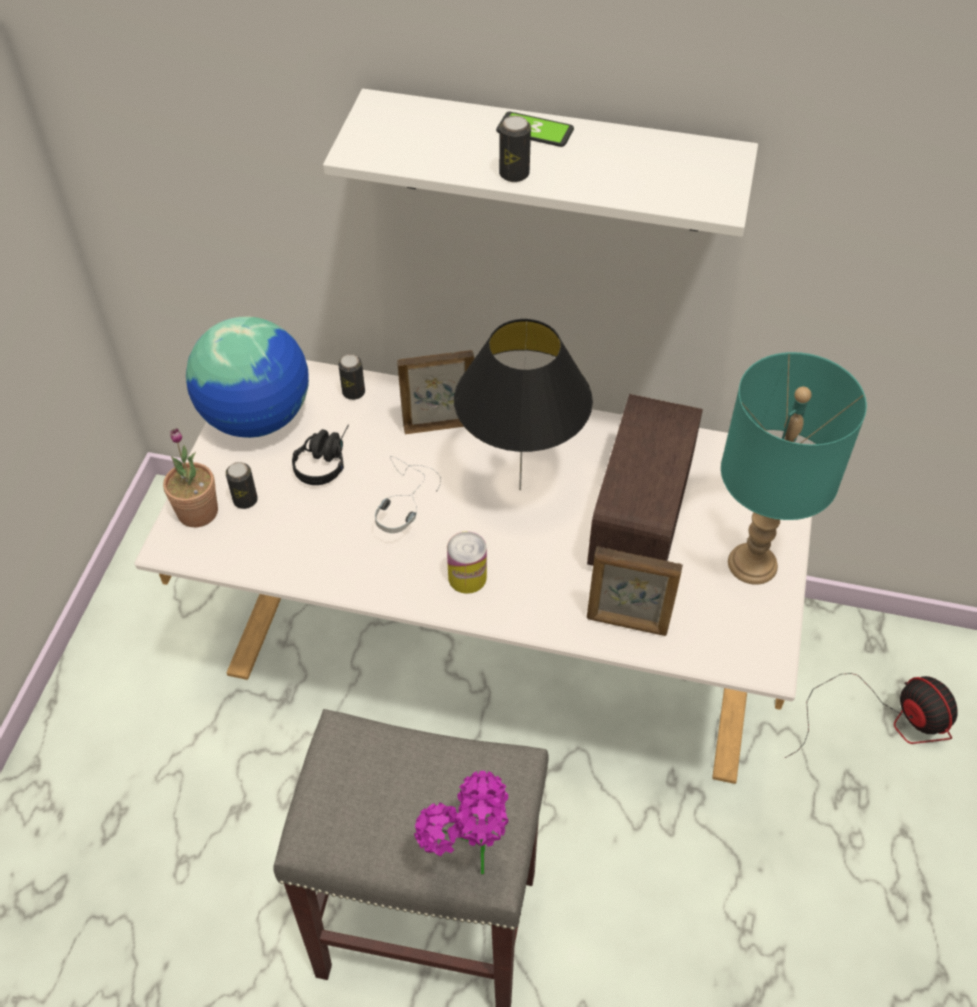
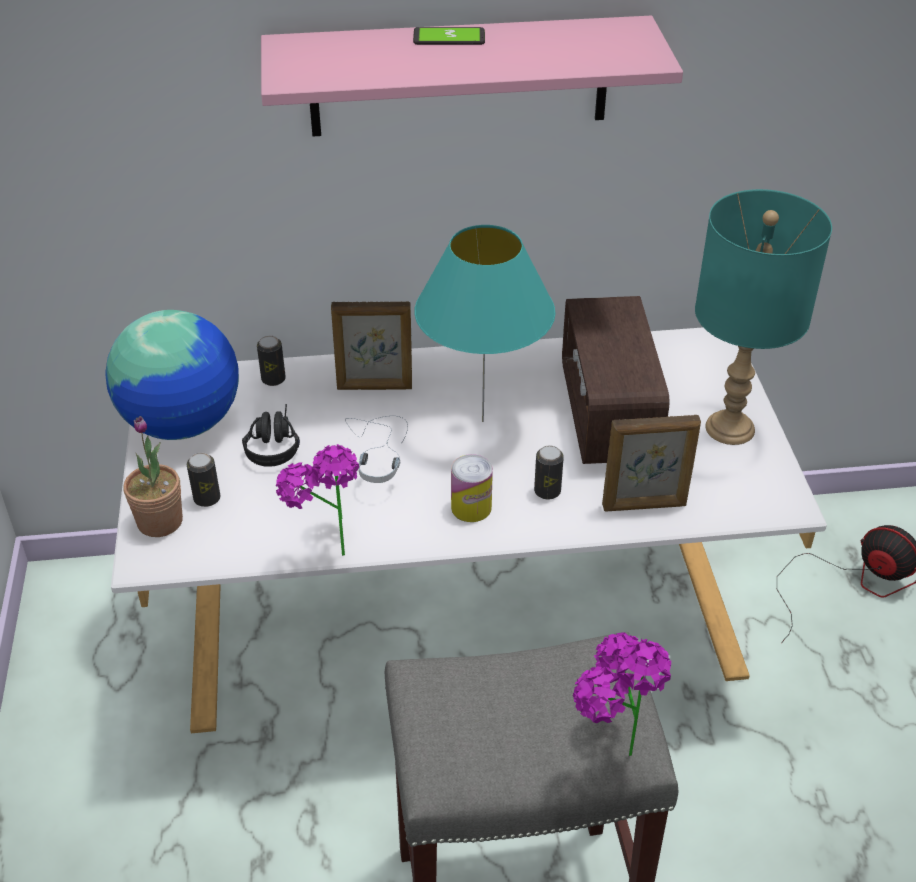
camera: 20 degrees left, 10 degrees down
white shelf [323,89,758,237] -> pink shelf [261,16,683,137]
picture frame [397,350,475,434] -> picture frame turned 150 degrees counterclockwise [331,301,412,390]
black table lamp [454,319,593,490] -> turquoise table lamp [414,225,556,422]
can [499,115,531,182] -> can moved to [534,445,564,500]
none -> potted plant [276,444,359,556]

